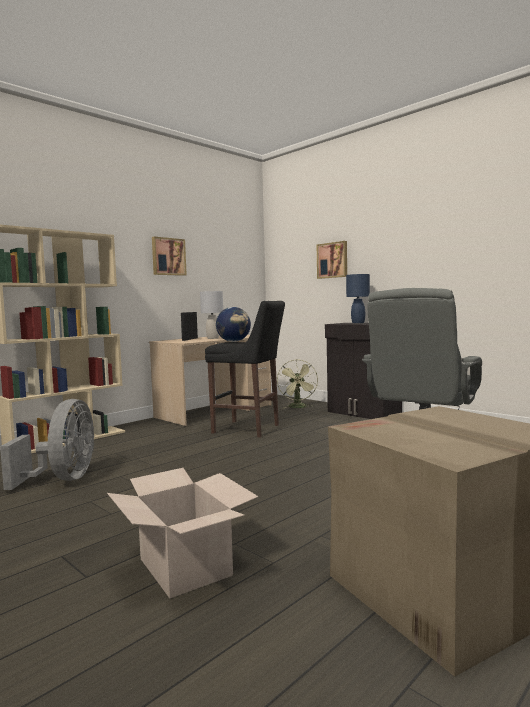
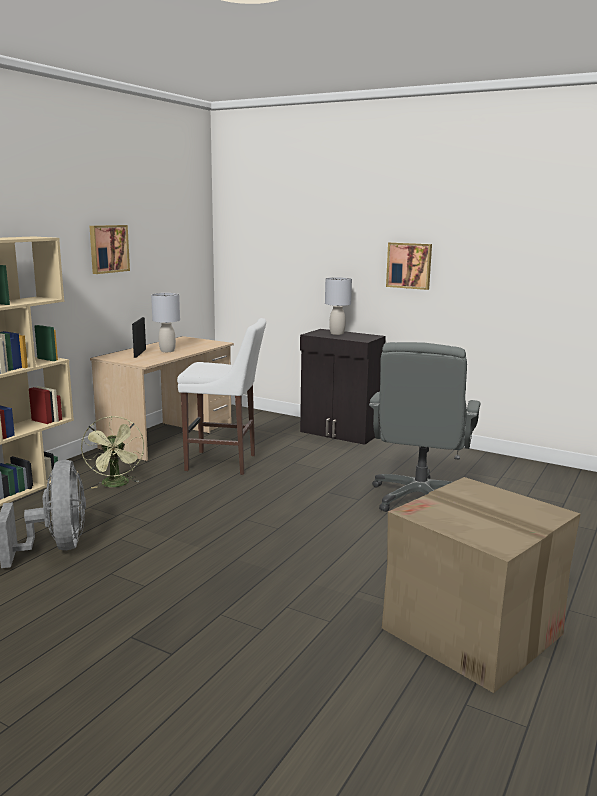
camera: 15 degrees left, 10 degrees up
cardboard box [107,468,258,598] -> none
black stool [205,301,285,438] -> white stool [177,318,266,475]
globe [216,307,251,342] -> none
green fan [277,359,318,408] -> green fan moved to [81,416,144,489]
picture [317,241,347,279] -> picture moved to [386,242,432,290]
blue table lamp [346,274,370,323] -> grey table lamp [325,277,352,335]

